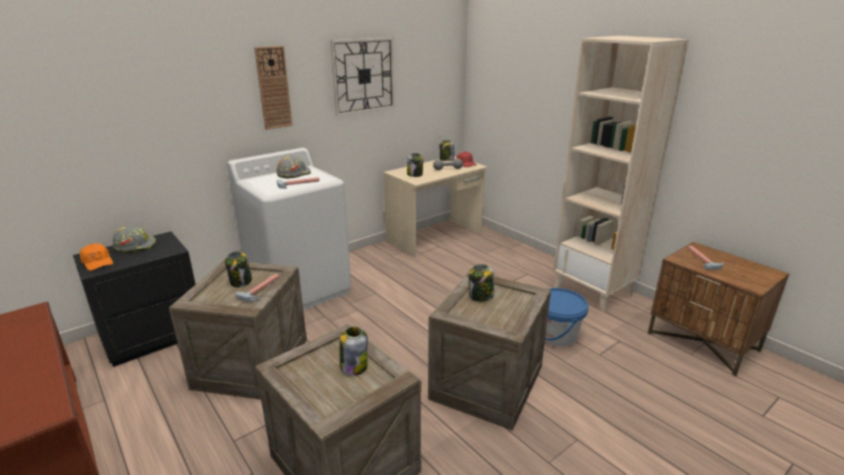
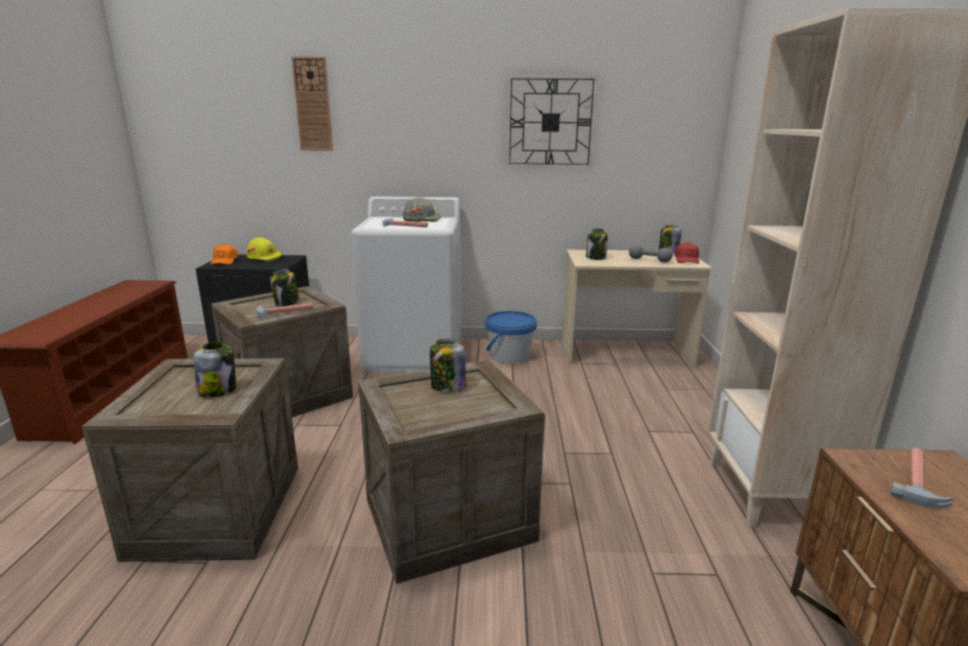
camera: 40 degrees right, 5 degrees down
grey hard hat [113,226,156,253] -> yellow hard hat [247,237,283,262]
wall clock [254,46,293,130] -> wall clock moved to [292,57,333,151]
blue bucket [545,288,589,347] -> blue bucket moved to [485,311,537,364]

